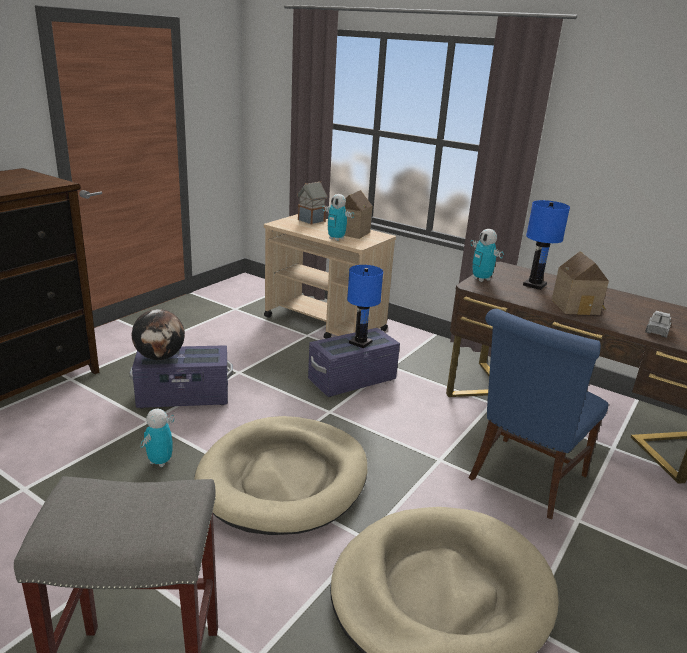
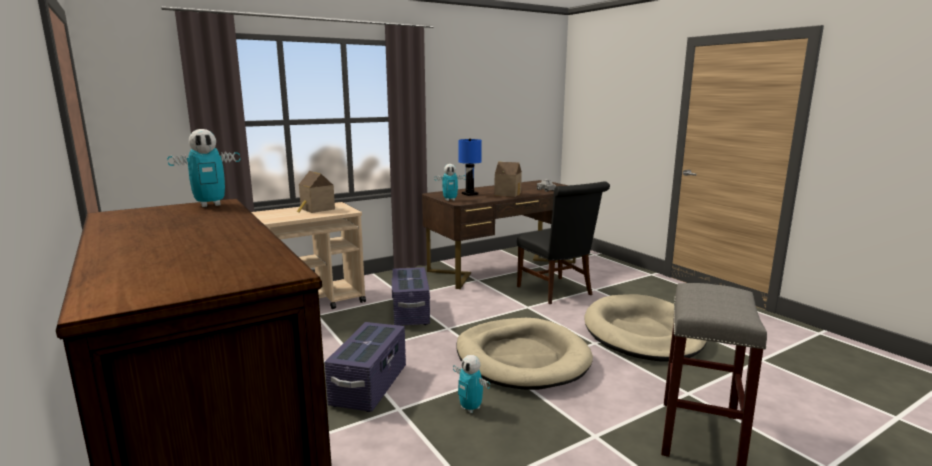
camera: 65 degrees left, 10 degrees down
globe [132,309,185,360] -> none
toy house [297,181,328,225] -> none
toy robot [322,194,354,241] -> toy robot moved to [167,129,241,207]
blue table lamp [347,265,383,348] -> none
blue chair [469,309,608,519] -> black chair [517,181,610,304]

